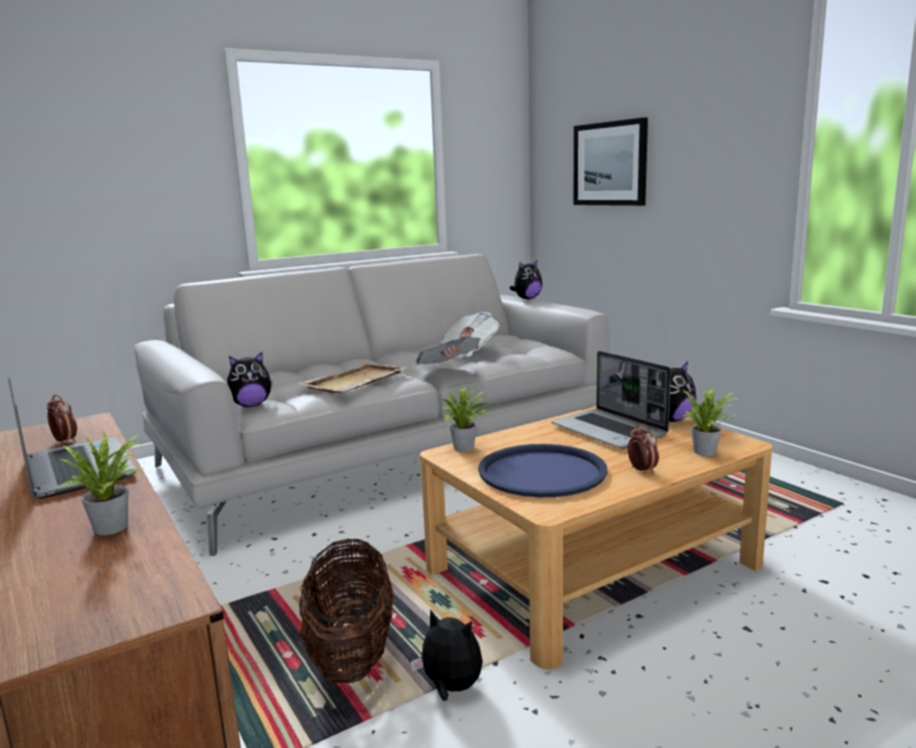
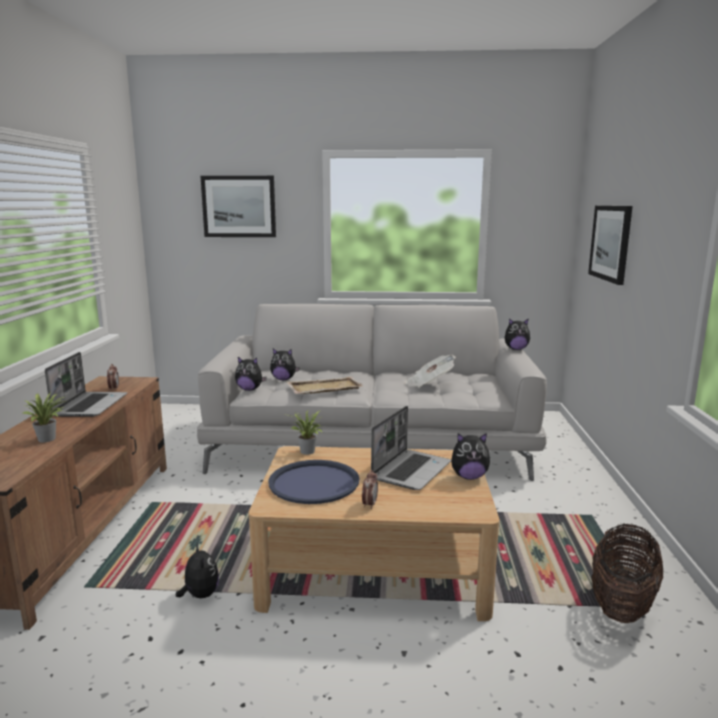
camera: 35 degrees right, 0 degrees up
basket [299,539,394,683] -> basket moved to [591,524,664,623]
newspaper [415,337,480,365] -> none
laptop [551,351,671,449] -> laptop turned 150 degrees counterclockwise [371,406,451,490]
potted plant [684,387,739,456] -> none
none -> picture [201,176,276,237]
none -> plush toy [270,349,300,380]

